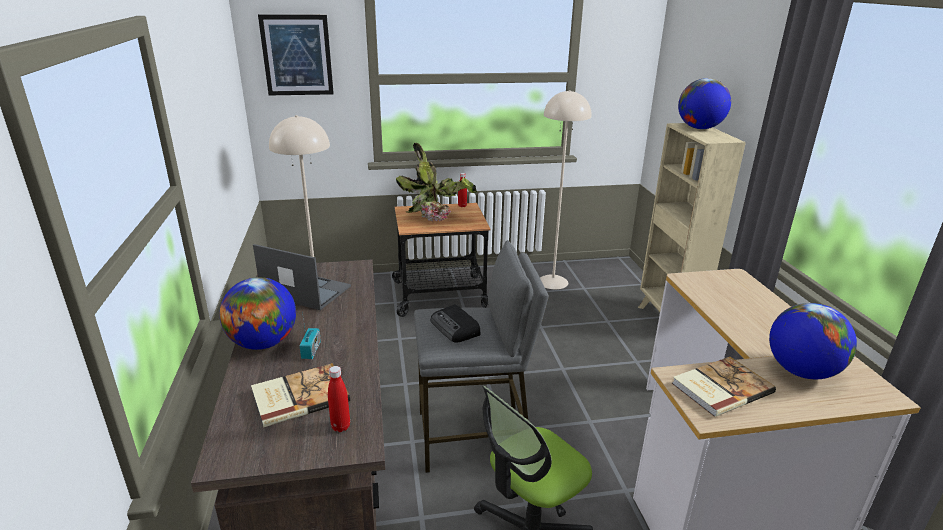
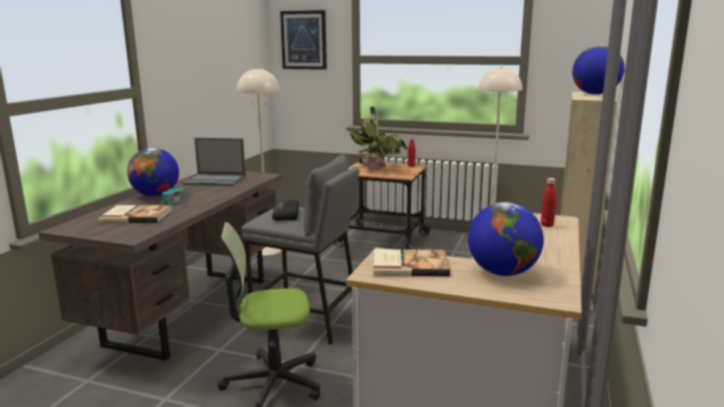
camera: 30 degrees right, 10 degrees down
laptop [253,244,351,310] -> laptop turned 135 degrees clockwise [183,138,246,186]
red bottle [328,366,350,432] -> red bottle moved to [541,178,556,227]

